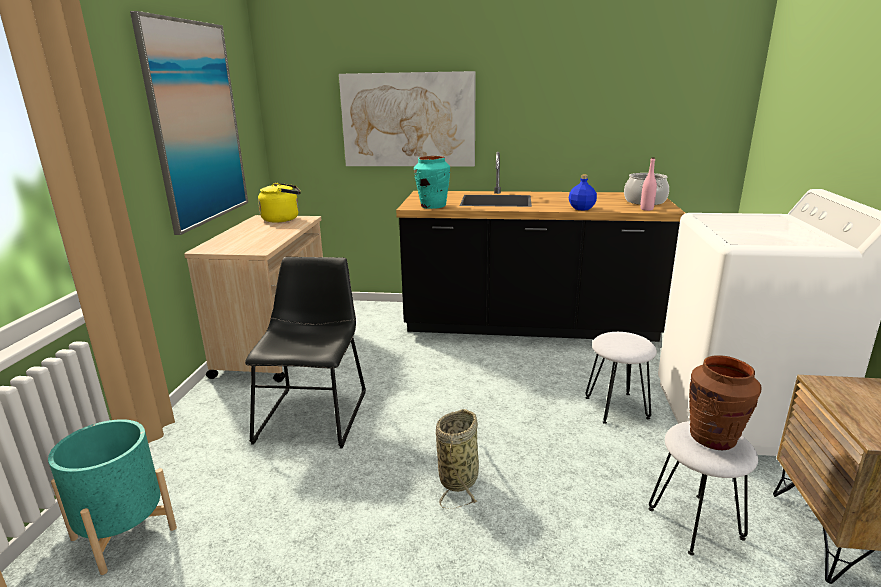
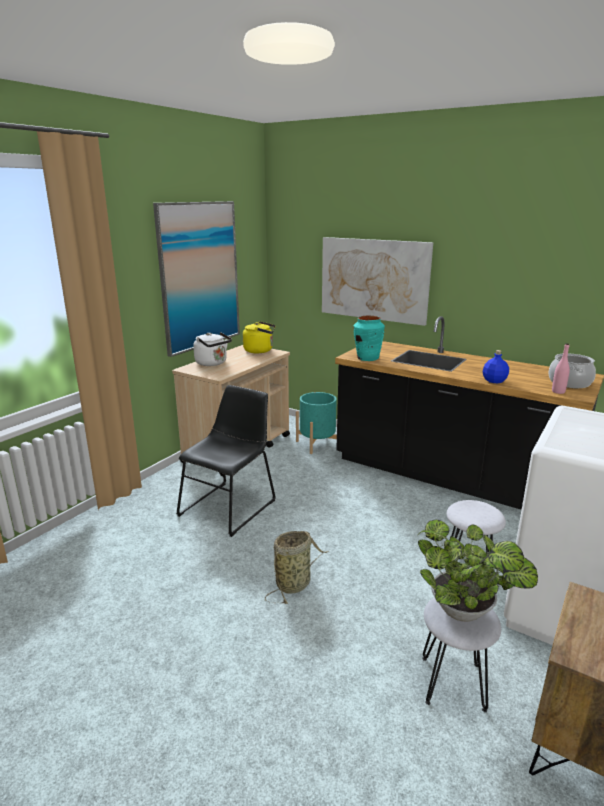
camera: 25 degrees right, 0 degrees up
turquoise planter [48,419,177,575] -> turquoise planter moved to [296,392,337,454]
brown vase [689,355,761,450] -> potted plant [418,520,538,622]
none -> white kettle [193,332,232,366]

